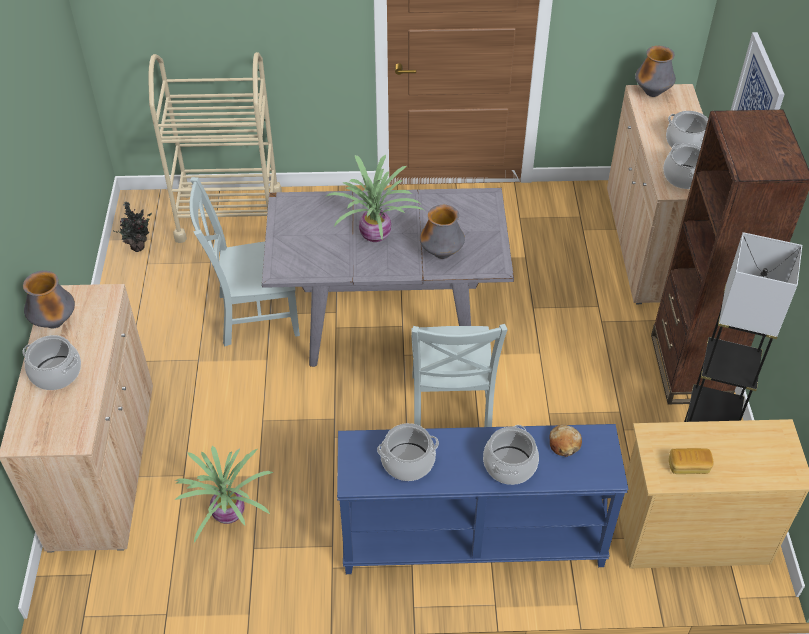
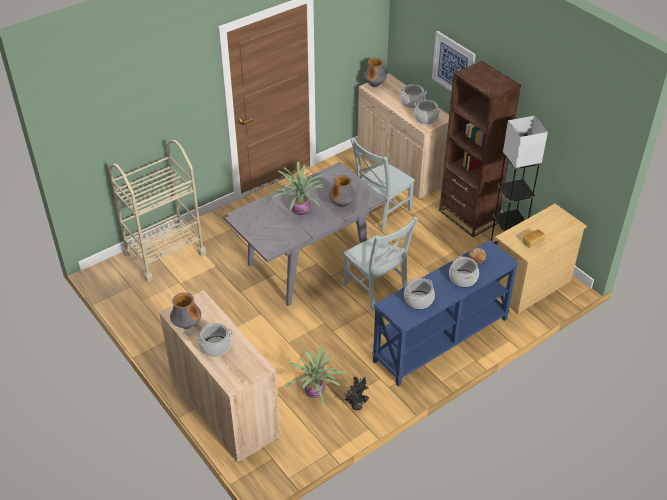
camera: 35 degrees left, 5 degrees down
potted plant [114,202,152,252] -> potted plant moved to [344,377,369,410]
grey chair [190,177,300,346] -> grey chair moved to [350,137,415,231]

